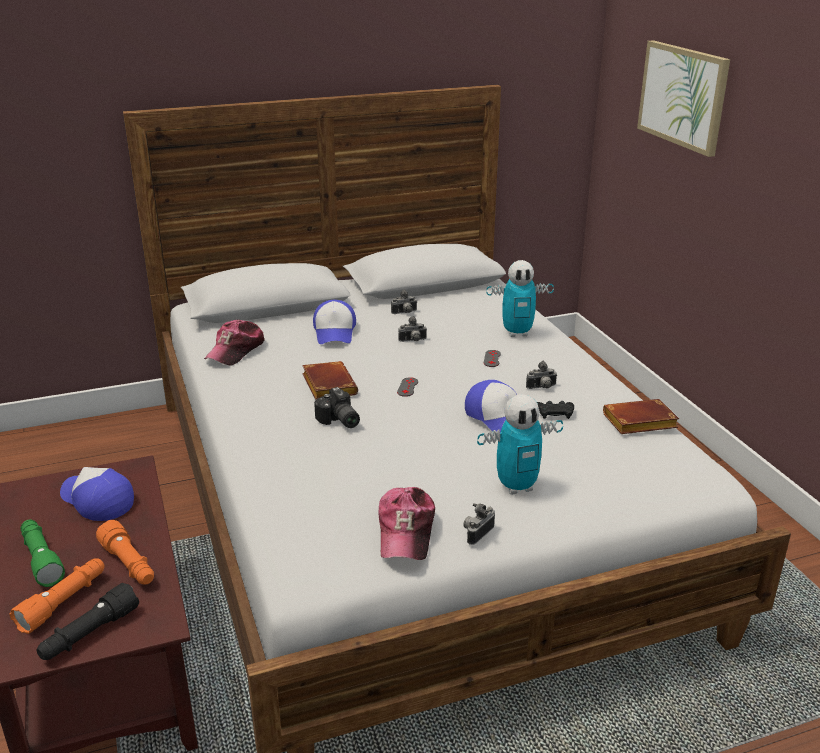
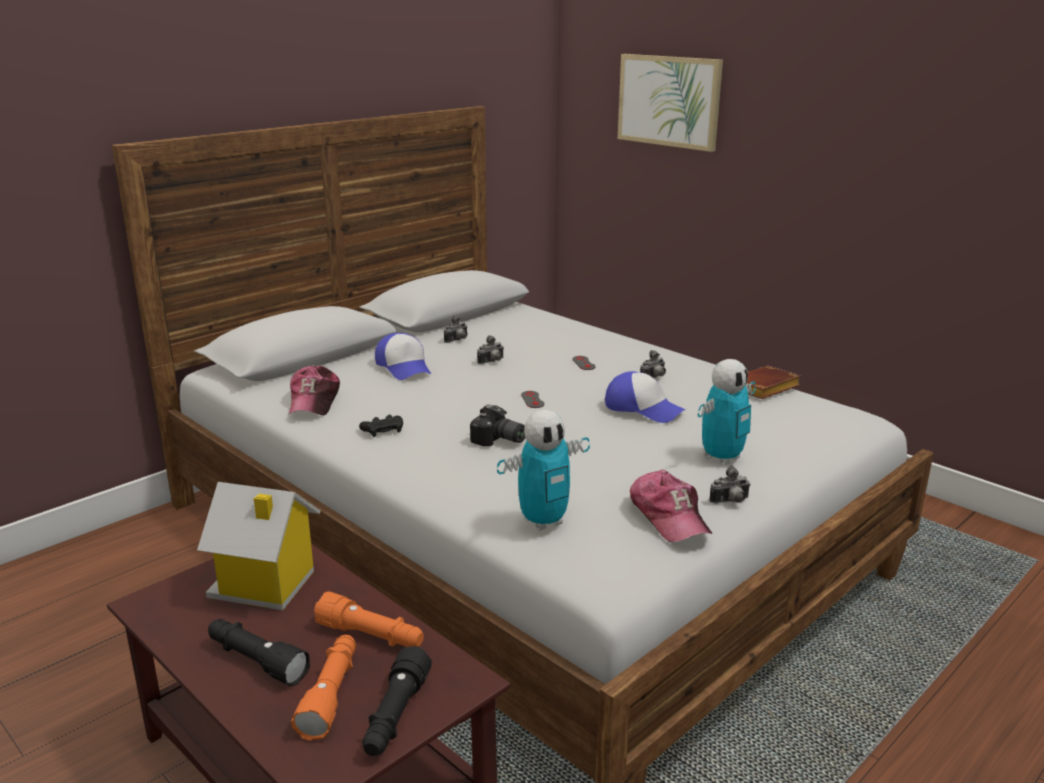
camera: 25 degrees left, 5 degrees down
green flashlight [20,520,65,587] -> black flashlight [208,619,310,686]
cap [60,467,134,521] -> toy house [197,482,321,610]
brown book [302,361,358,400] -> none
camera [463,503,495,545] -> camera turned 120 degrees counterclockwise [709,465,751,504]
toy robot [487,260,554,337] -> toy robot moved to [497,410,590,531]
black game controller [537,401,574,419] -> black game controller moved to [359,415,403,437]

